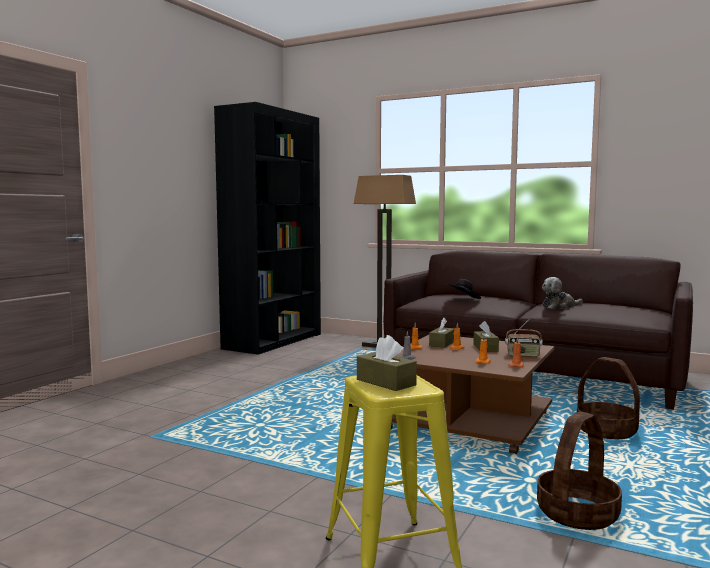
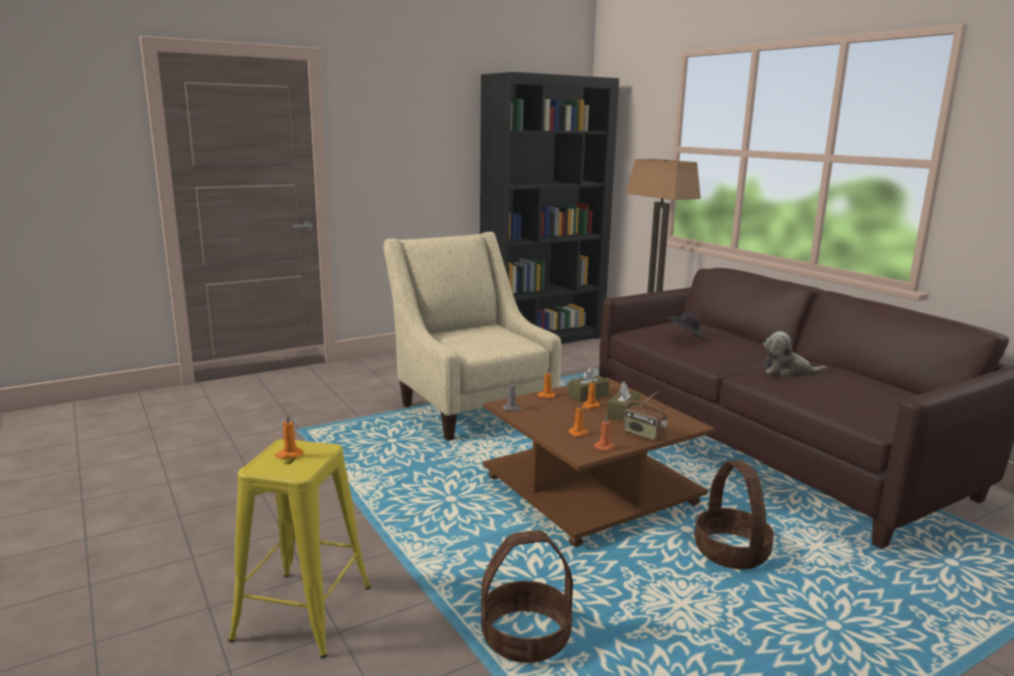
camera: 30 degrees right, 10 degrees up
brown tissue box [357,335,417,391] -> orange candle [275,414,303,459]
none -> beige armchair [383,232,561,441]

